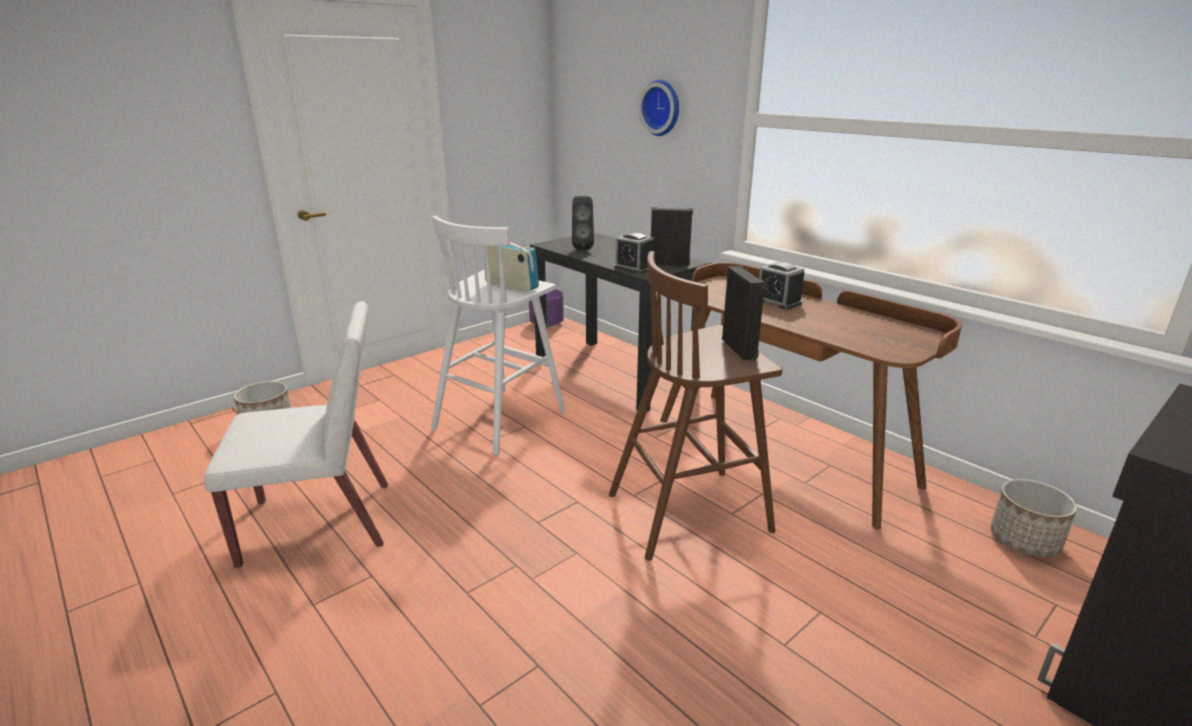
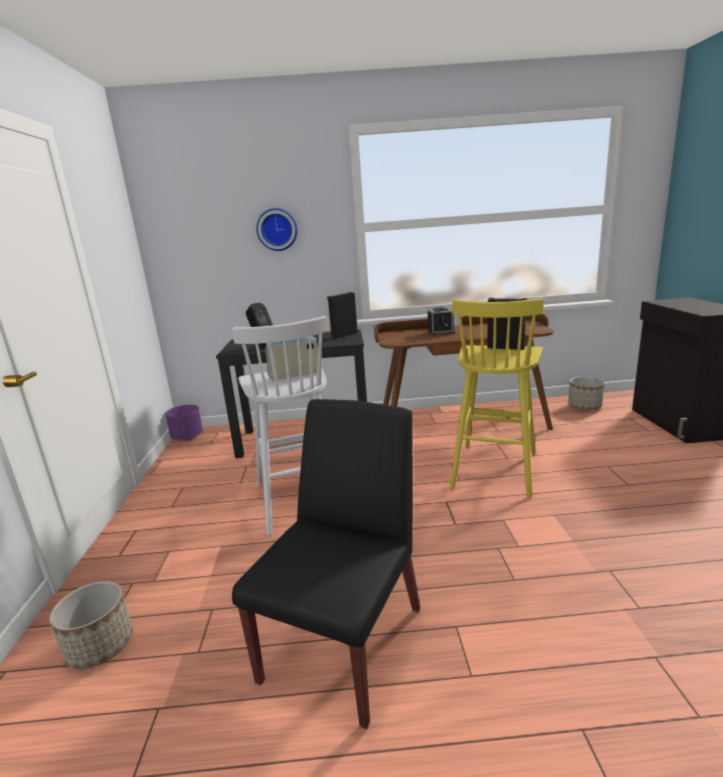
camera: 50 degrees left, 5 degrees down
white chair [204,301,388,568] -> black chair [232,399,420,729]
brown stool [609,251,782,561] -> yellow stool [450,299,544,498]
alarm clock [614,233,654,274] -> none

